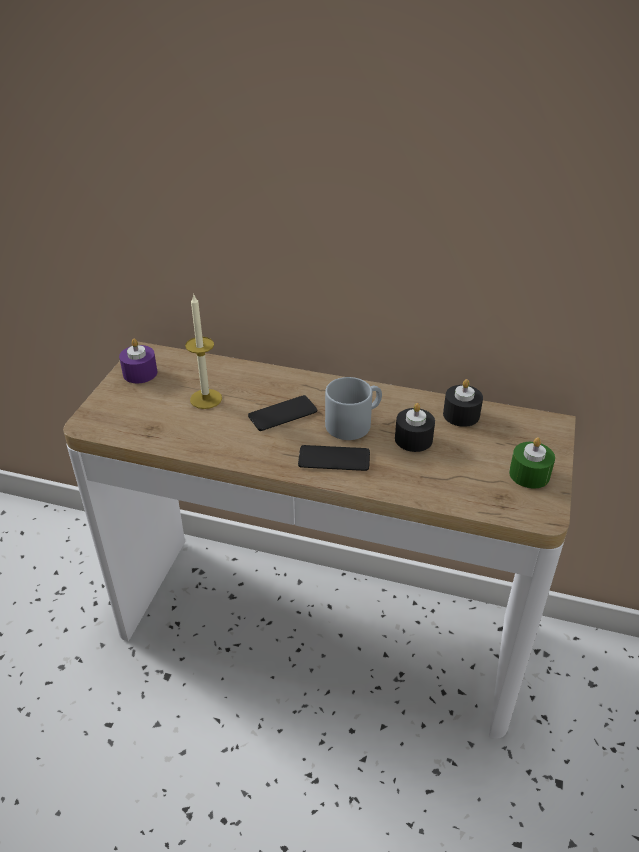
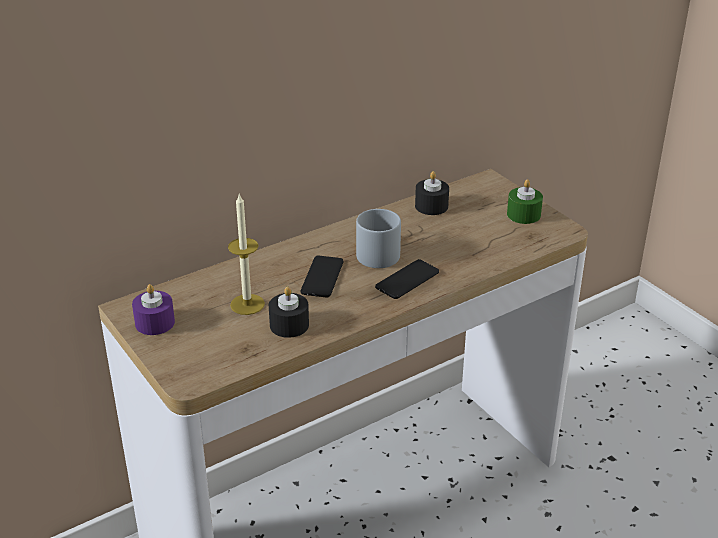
camera: 50 degrees left, 5 degrees down
black candle [395,403,435,452] -> black candle moved to [269,287,309,338]

